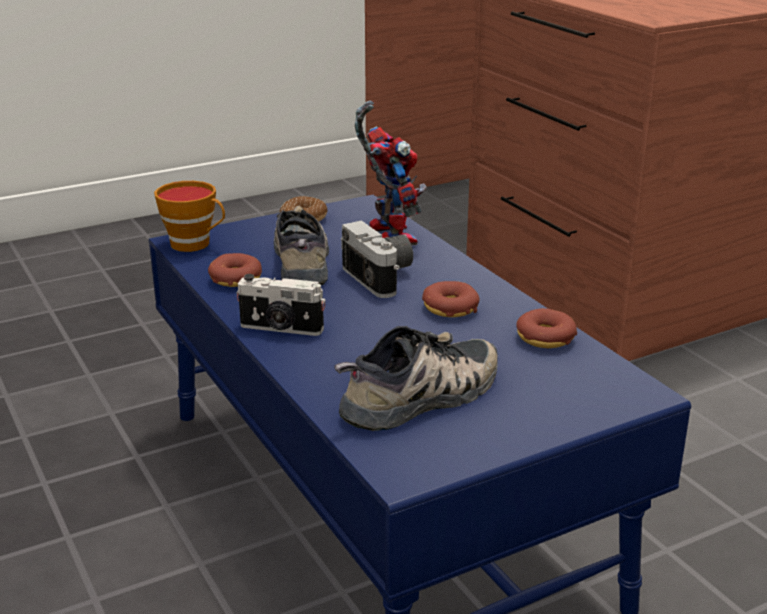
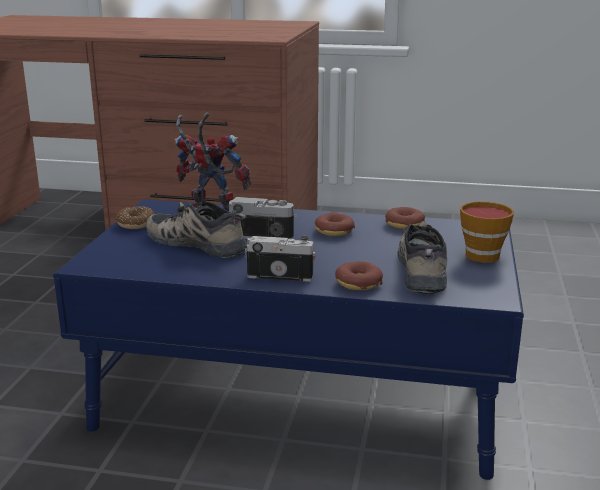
camera: 50 degrees left, 5 degrees down
cup [154,181,225,252] -> cup moved to [460,201,514,263]
donut [208,253,262,287] -> donut moved to [335,261,383,290]
camera [236,274,326,336] -> camera turned 135 degrees counterclockwise [244,236,316,282]

